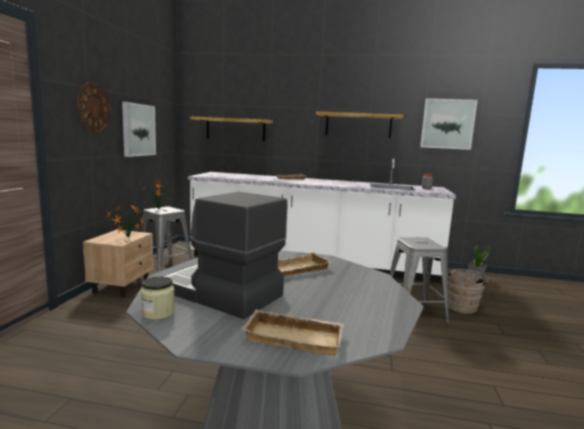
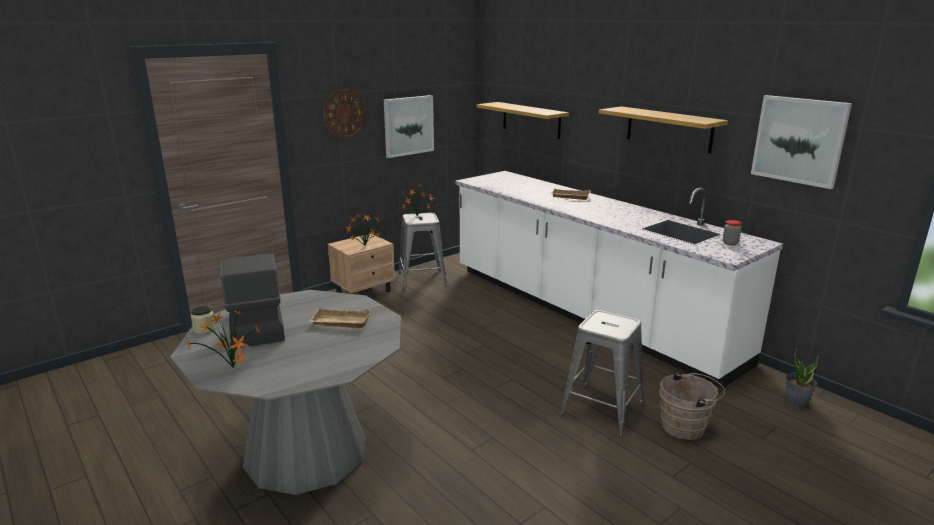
camera: 40 degrees right, 10 degrees up
beige tray [241,309,344,356] -> potted plant [186,309,260,368]

